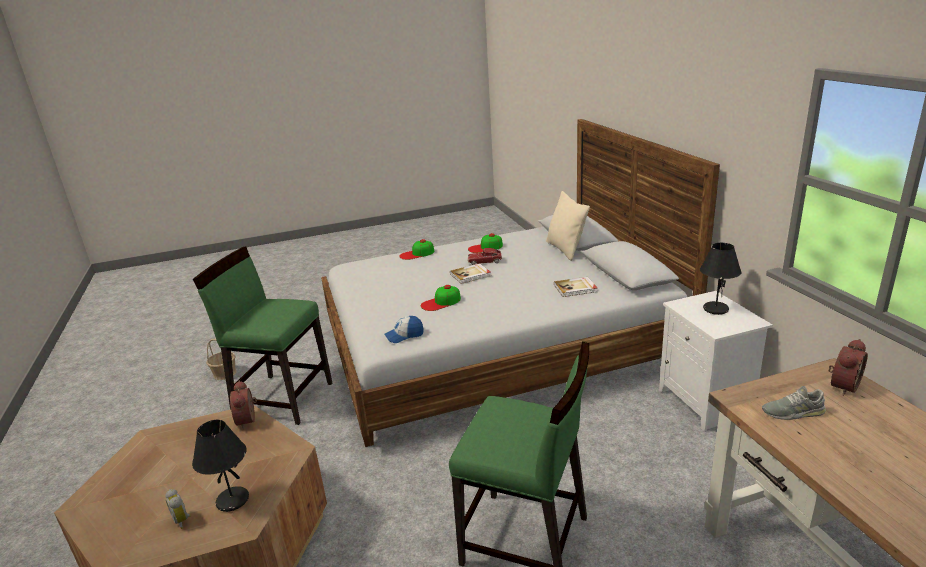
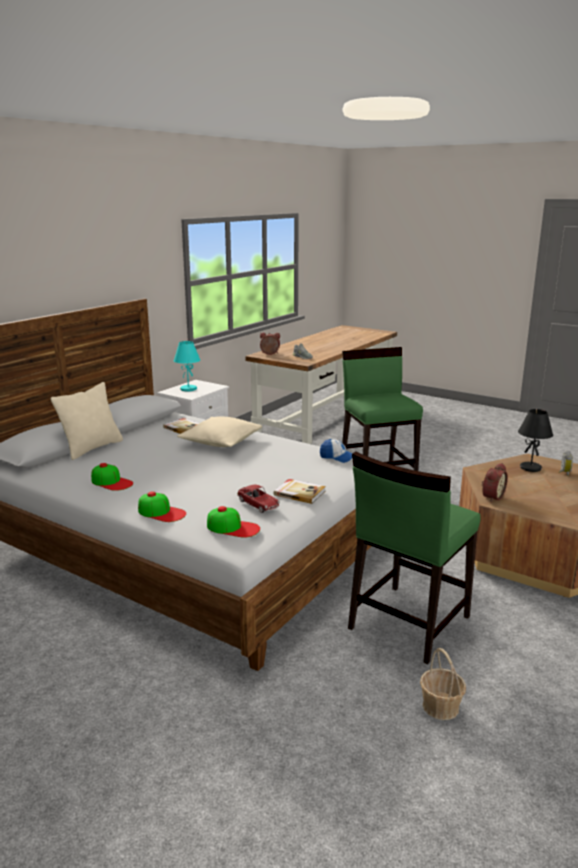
camera: 130 degrees left, 5 degrees down
green chair [193,247,332,425] -> green chair turned 60 degrees clockwise [348,451,481,664]
cap [421,285,461,311] -> cap moved to [207,506,260,538]
book [450,263,491,284] -> book moved to [274,479,326,504]
toy car [468,248,502,265] -> toy car moved to [237,485,280,513]
black table lamp [700,243,741,315] -> turquoise table lamp [174,341,200,391]
none -> beige pillow [177,416,262,447]

